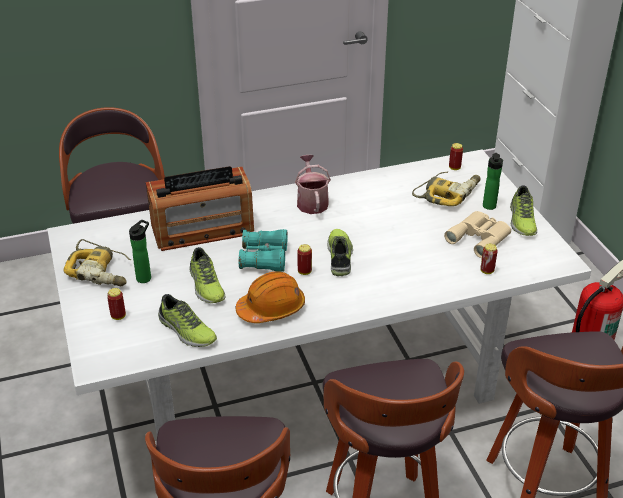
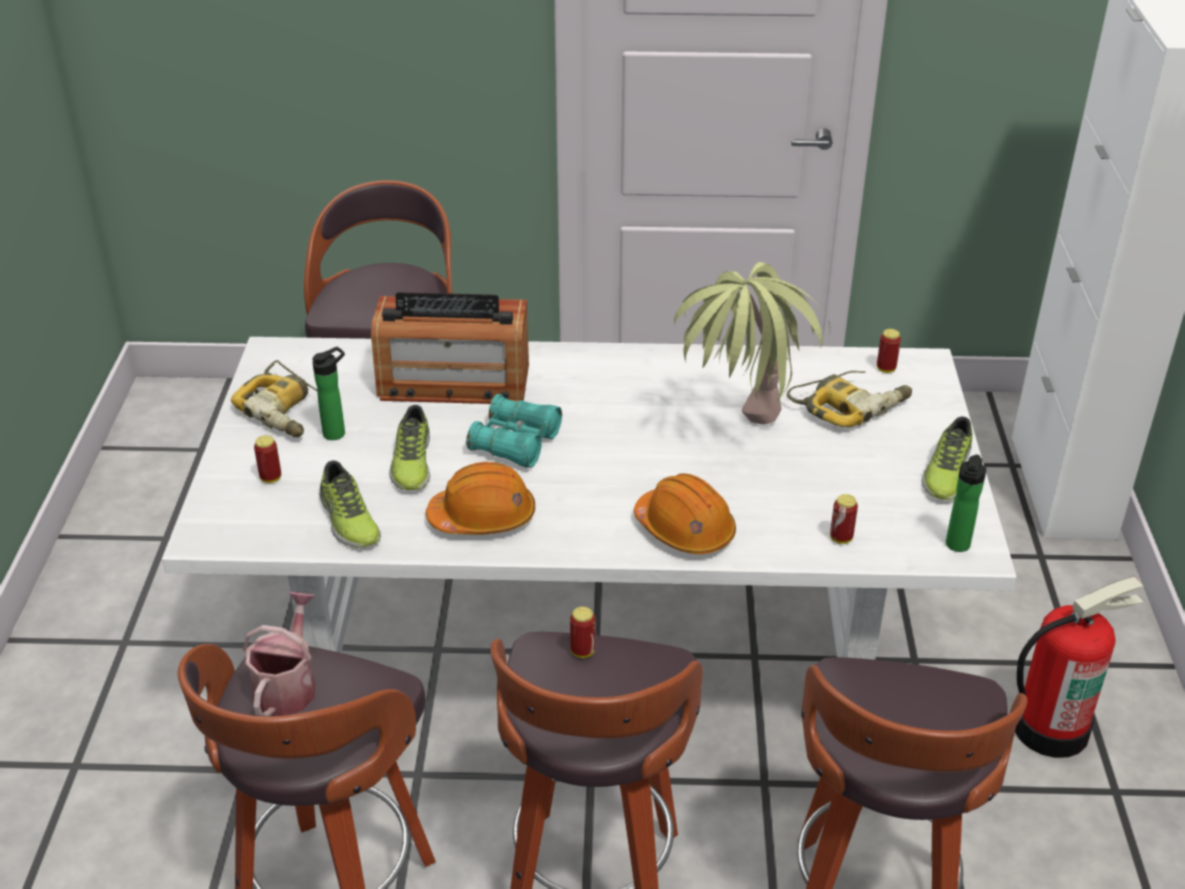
camera: 20 degrees right, 0 degrees up
watering can [295,155,331,214] -> watering can moved to [243,592,315,716]
can [297,244,312,275] -> can moved to [570,606,596,658]
shoe [327,229,353,276] -> none
beige binoculars [444,211,511,258] -> none
bottle [483,153,503,210] -> bottle moved to [946,454,987,552]
none -> orange hard hat [634,473,736,554]
none -> potted plant [674,262,830,424]

